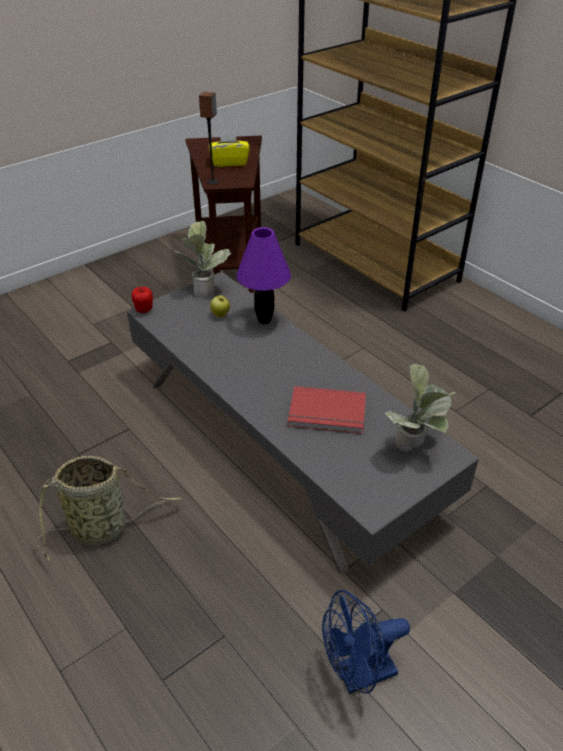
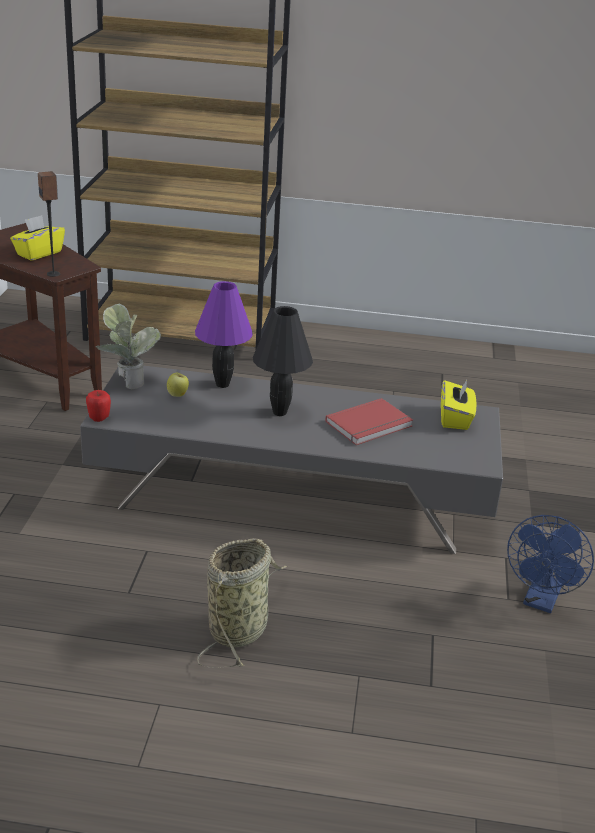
camera: 45 degrees left, 10 degrees down
potted plant [385,363,455,452] -> yellow tissue box [441,378,476,430]
none -> black table lamp [253,306,313,416]

